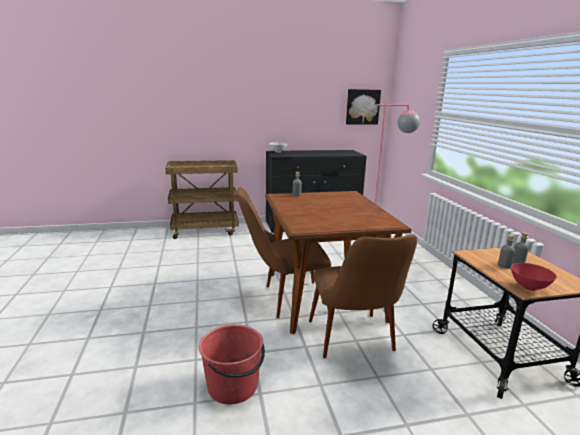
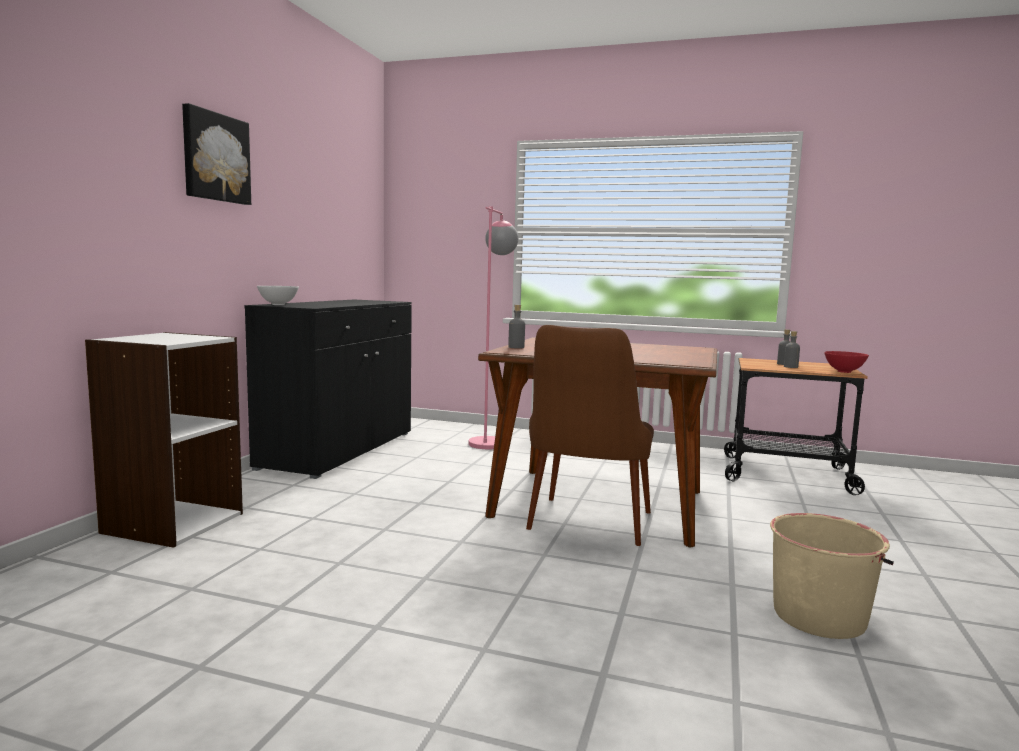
camera: 60 degrees left, 10 degrees down
brown cart [165,160,239,239] -> white bookcase [85,332,243,548]
red bucket [199,324,265,404] -> beige bucket [770,513,894,639]
brown chair [309,234,417,358] -> none
picture [346,89,381,125] -> picture moved to [182,103,251,205]

